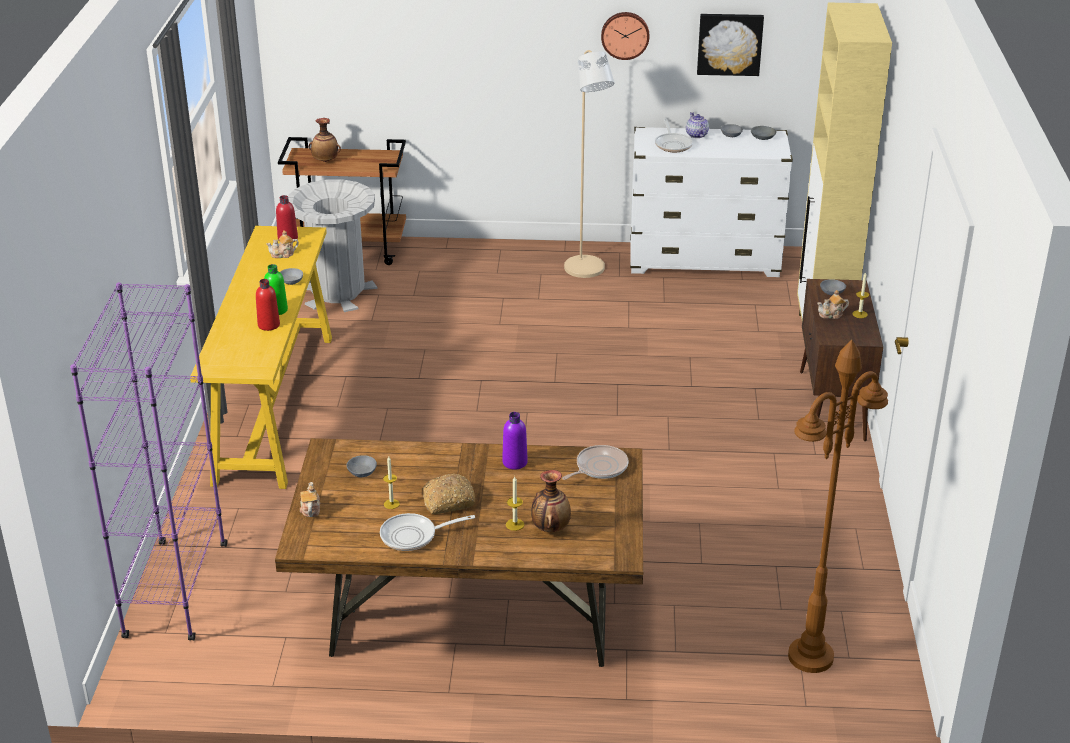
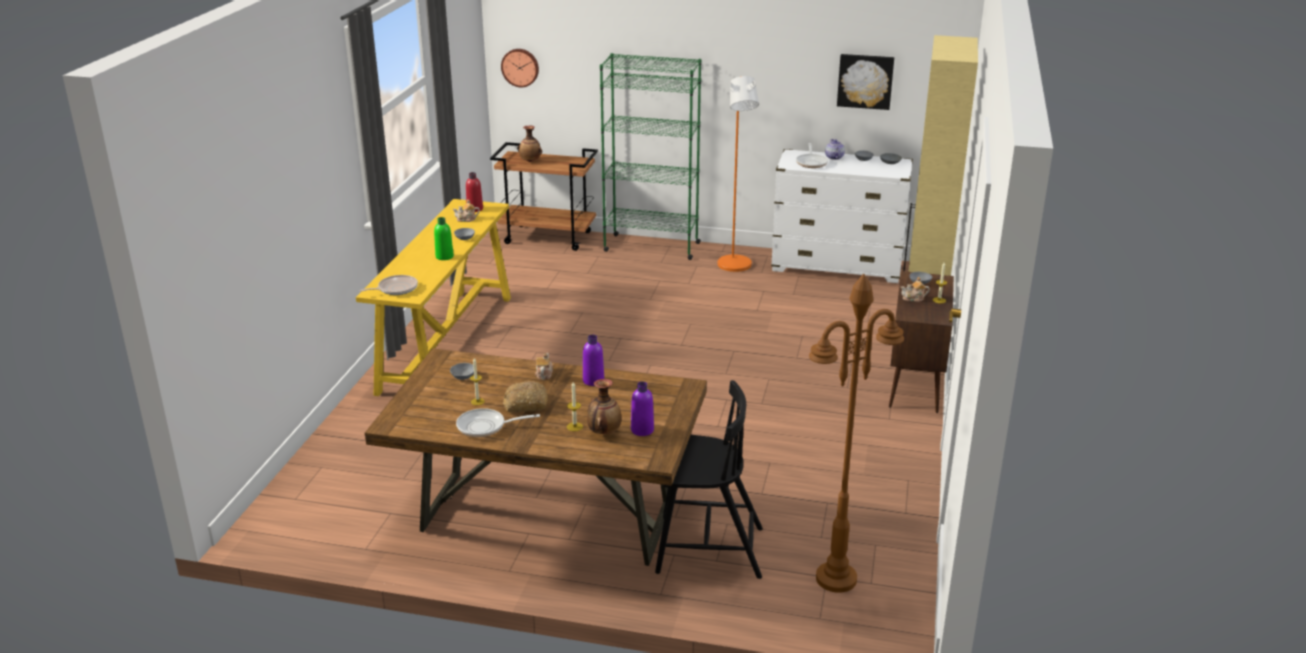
camera: 10 degrees right, 5 degrees down
purple bookcase [70,282,227,640] -> none
red bottle [256,279,280,331] -> none
grey trash can [288,179,377,312] -> none
teapot [300,482,320,517] -> teapot moved to [535,353,553,380]
frying pan [562,445,629,480] -> frying pan moved to [359,275,418,295]
beige floor lamp [564,50,615,278] -> orange floor lamp [718,76,759,272]
wall clock [601,12,649,60] -> wall clock moved to [501,49,539,87]
none -> green bookcase [600,53,702,260]
none -> purple bottle [631,381,654,436]
none -> black chair [655,380,763,579]

